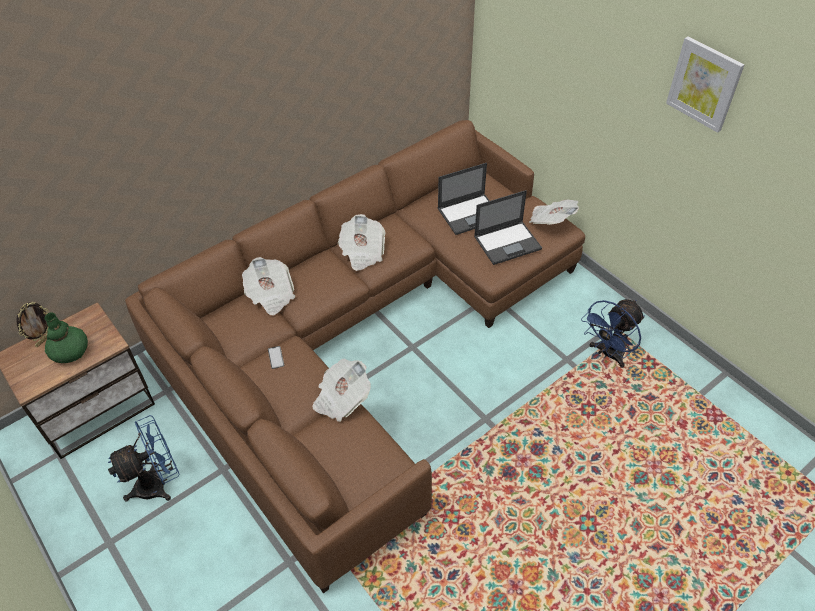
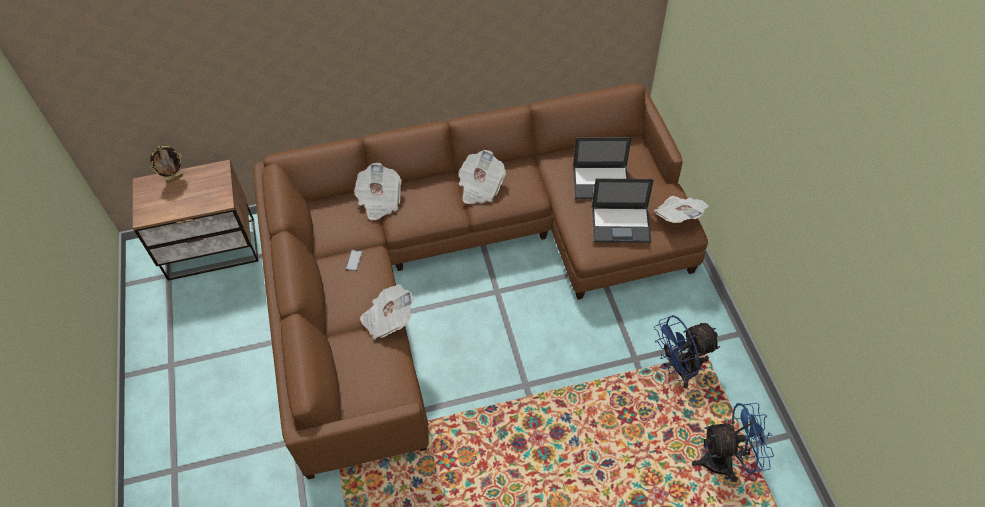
camera: 25 degrees right, 5 degrees up
green vase [44,312,88,363] -> none
blue fan [108,415,180,501] -> blue fan moved to [692,403,774,482]
picture [666,36,744,133] -> none

